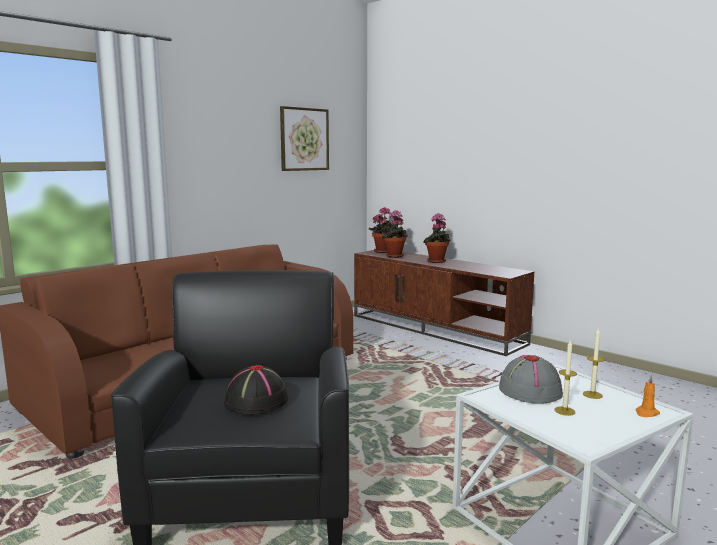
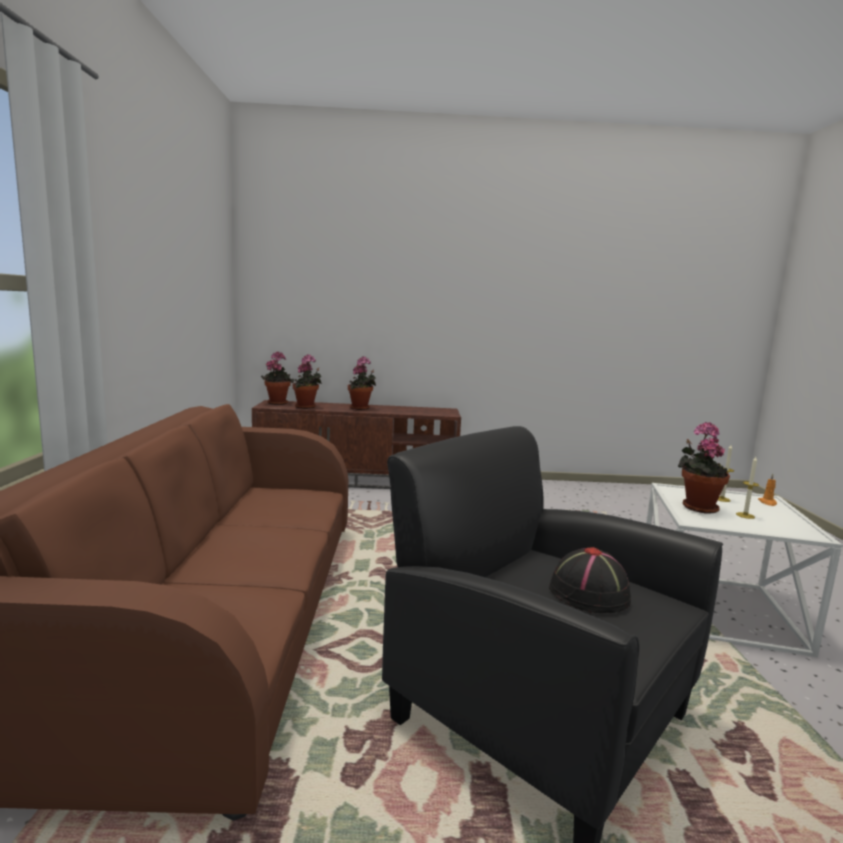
camera: 45 degrees left, 0 degrees up
picture [280,106,329,171] -> none
grey hat [499,355,563,404] -> potted plant [678,422,730,514]

